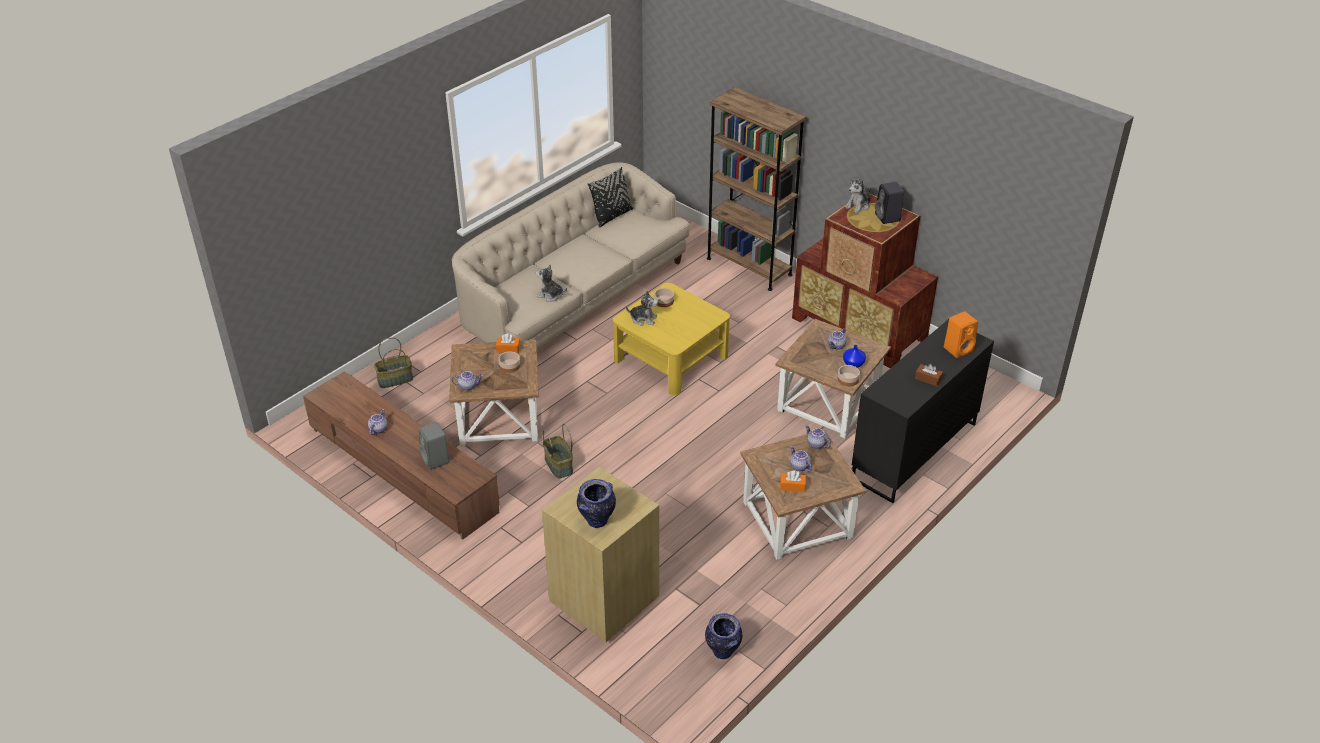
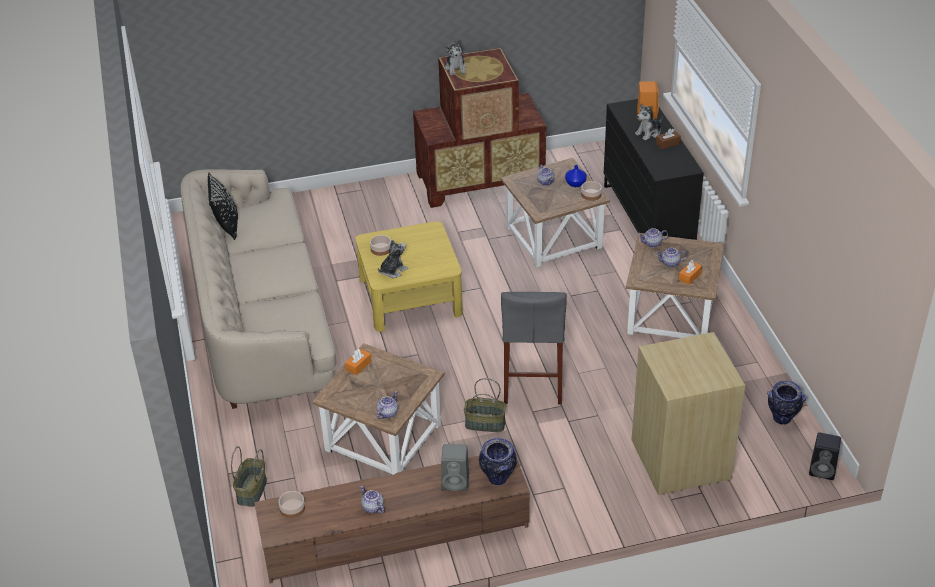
camera: 55 degrees left, 0 degrees up
bowl [498,351,520,373] -> bowl moved to [278,491,305,518]
plush toy [536,265,567,301] -> plush toy moved to [635,104,663,140]
vase [577,479,616,528] -> vase moved to [479,438,517,485]
brown bookcase [707,87,807,291] -> none
black speaker [875,182,904,224] -> black speaker moved to [809,433,841,480]
none -> grey stool [501,292,567,405]

